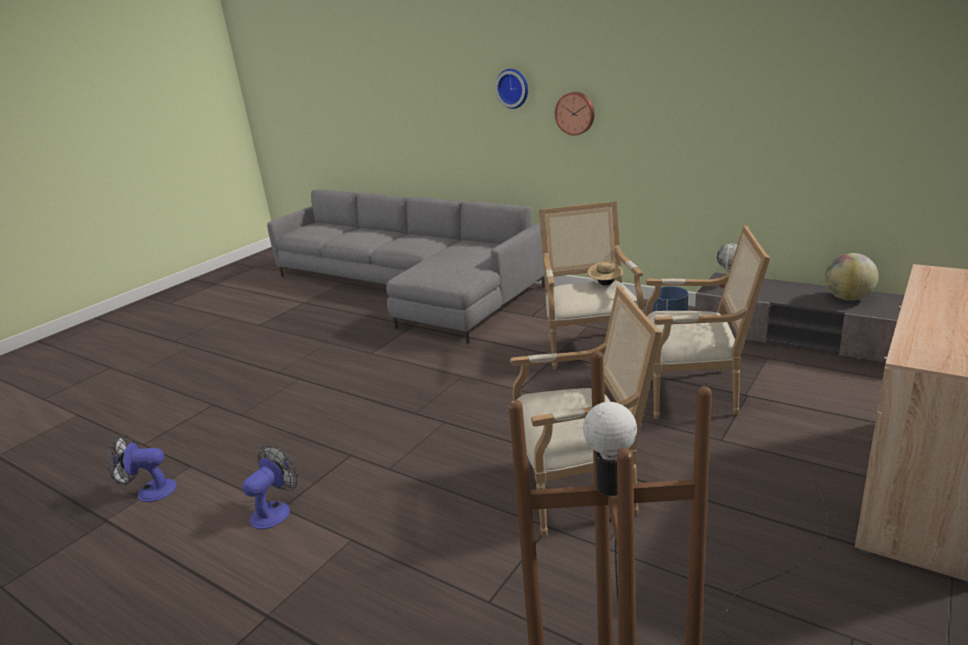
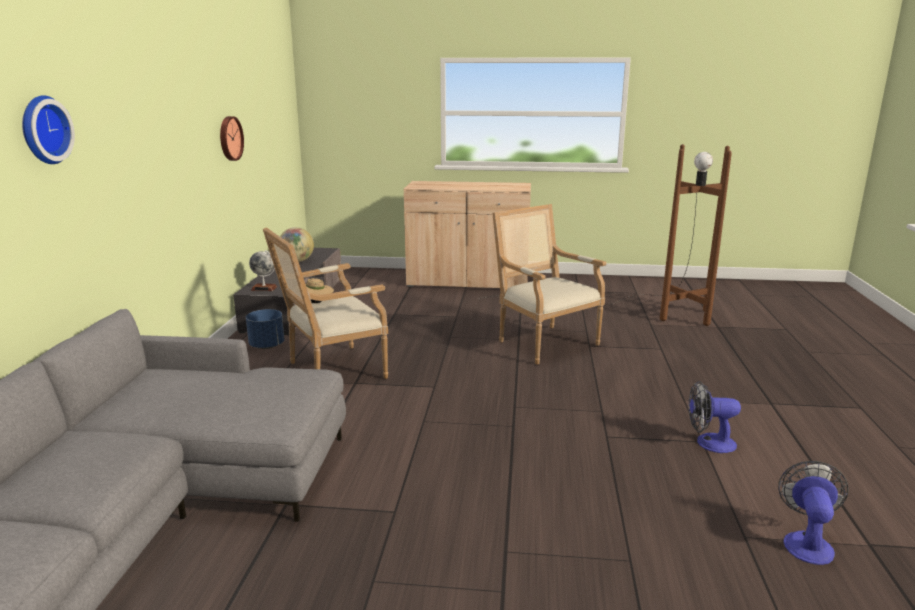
camera: 120 degrees left, 5 degrees down
fan [108,435,177,502] -> fan turned 135 degrees counterclockwise [778,461,849,565]
wall clock [555,92,594,136] -> wall clock moved to [220,116,244,161]
armchair [646,225,770,420] -> none

